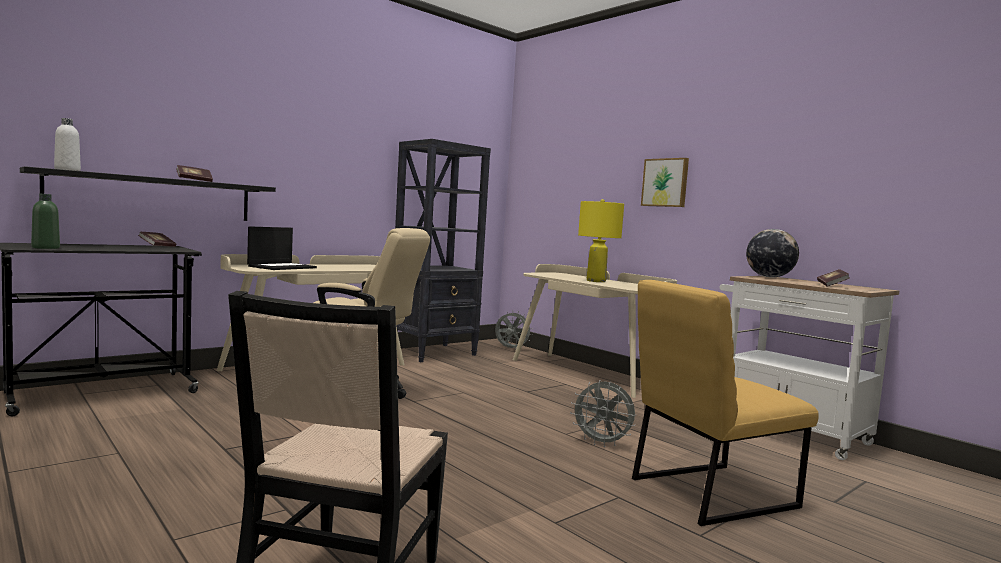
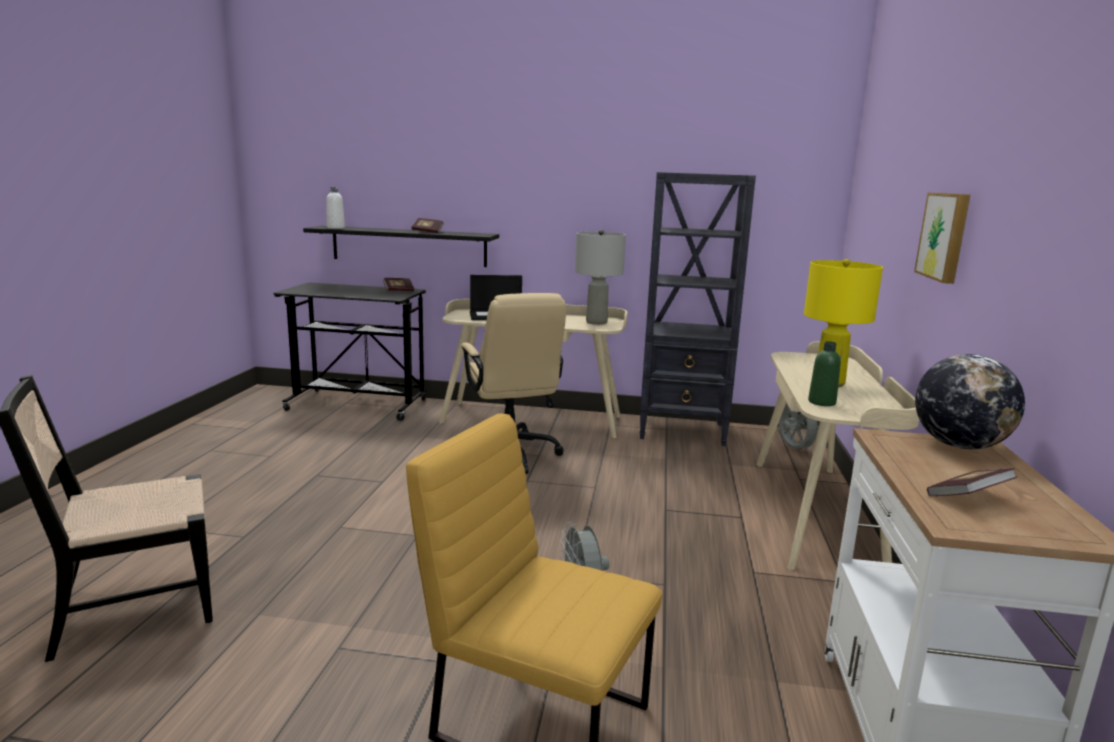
camera: 50 degrees right, 10 degrees up
green bottle [31,193,60,249] -> green bottle moved to [808,341,841,406]
none -> grey table lamp [575,230,626,325]

